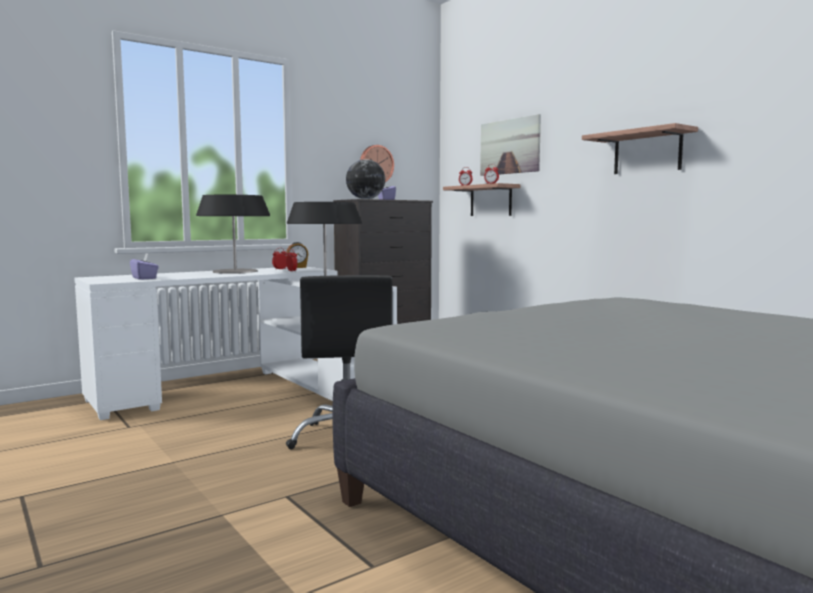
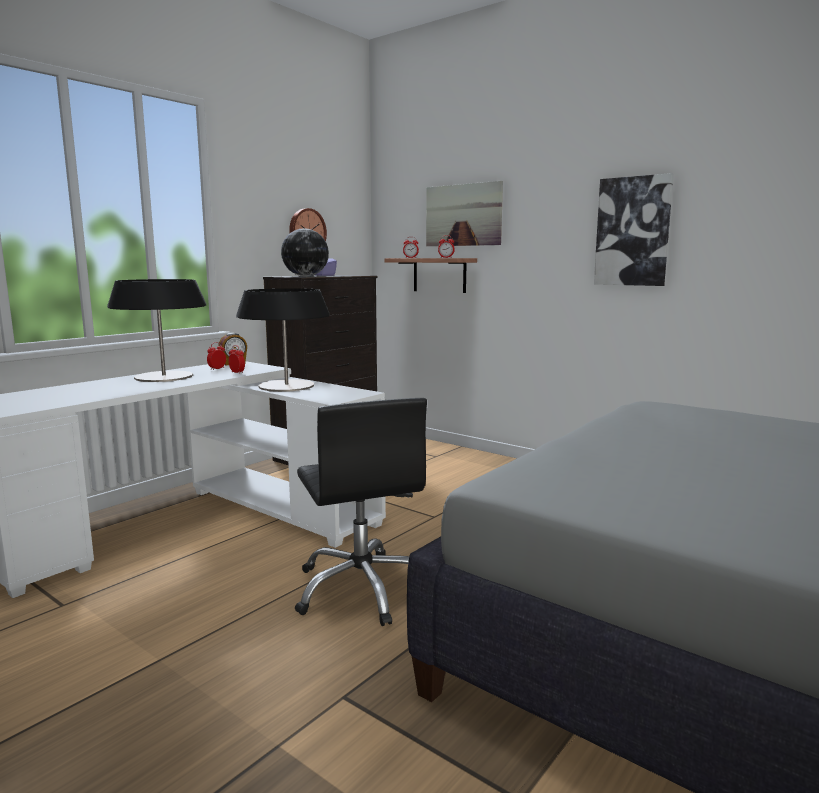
camera: 15 degrees left, 5 degrees up
purple tissue box [130,253,159,280] -> none
shelf [582,123,698,174] -> picture [594,173,674,286]

